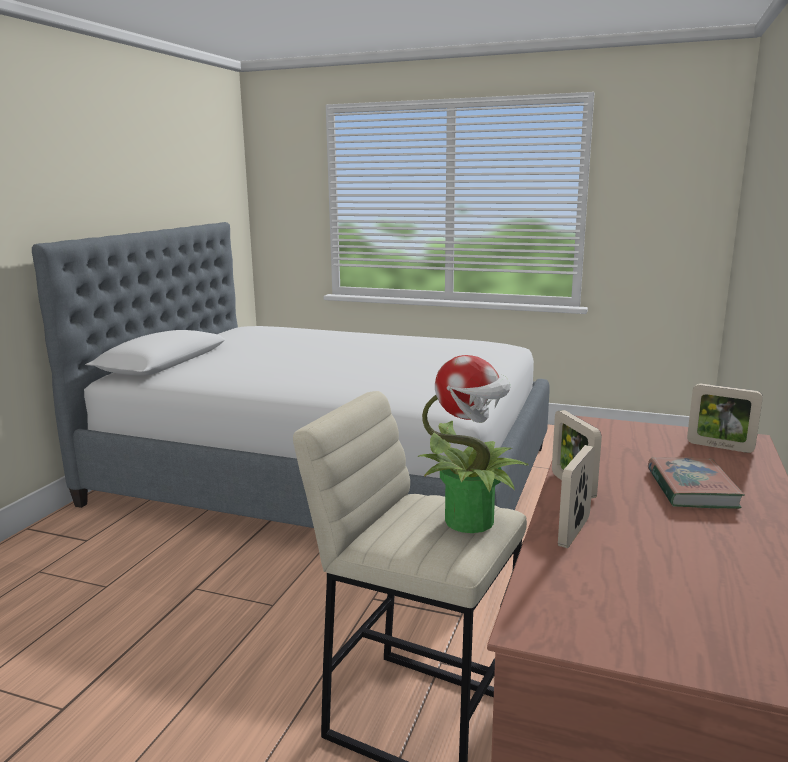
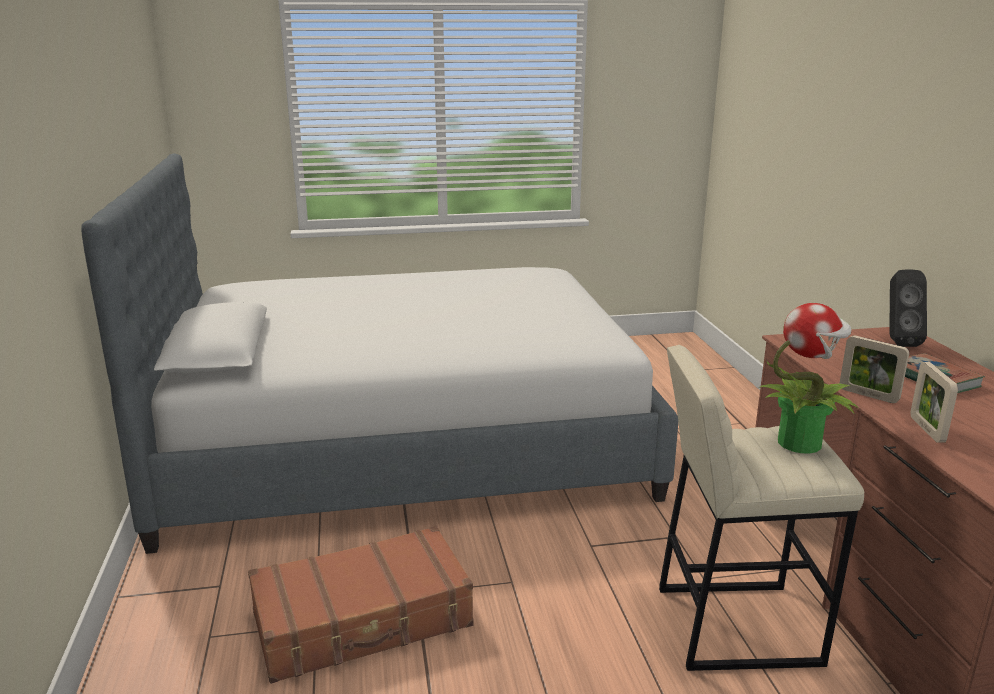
camera: 30 degrees left, 5 degrees up
picture frame [687,384,763,453] -> black speaker [889,269,927,347]
none -> brown suitcase [248,526,474,684]

